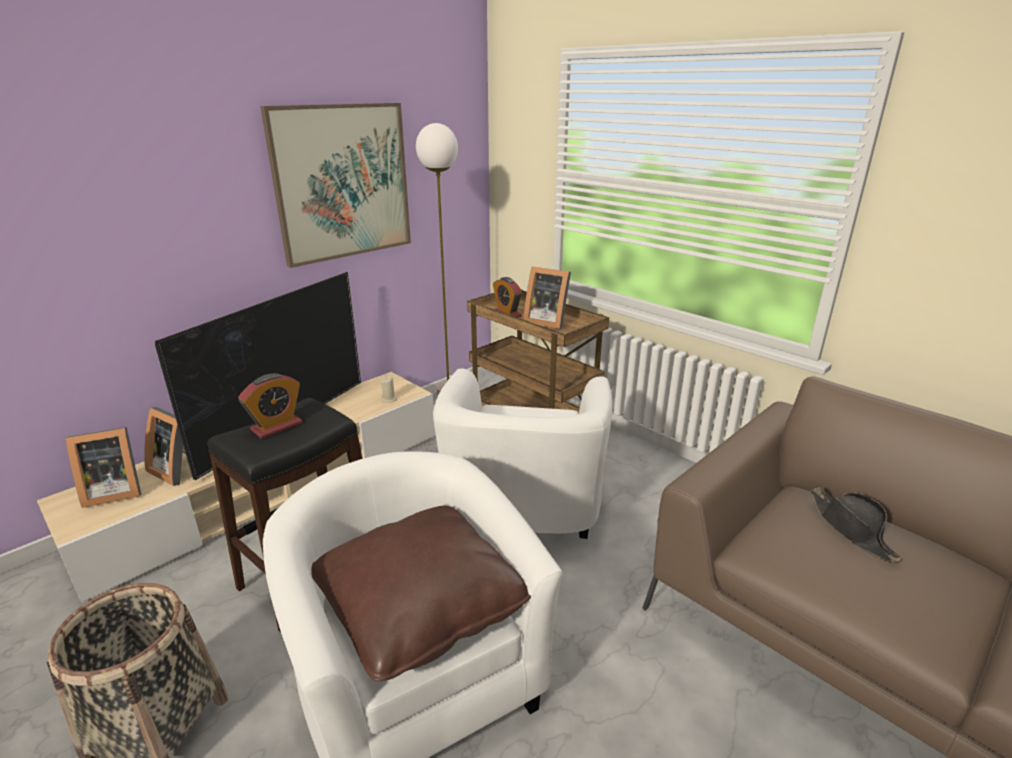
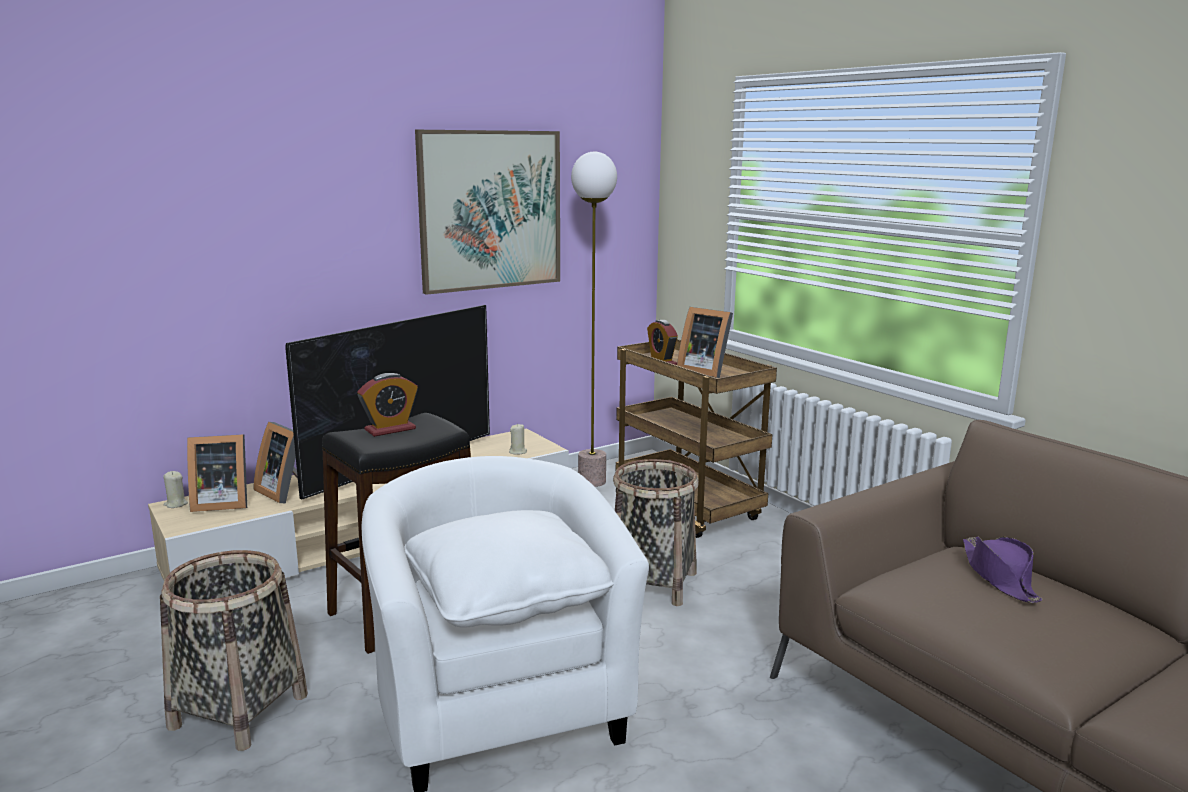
camera: 10 degrees right, 10 degrees down
brown pillow [311,505,531,681] -> white pillow [404,510,614,628]
white armchair [433,368,612,539] -> basket [613,459,699,606]
black hat [811,487,903,563] -> purple hat [963,536,1042,603]
none -> beige candle [163,471,188,508]

